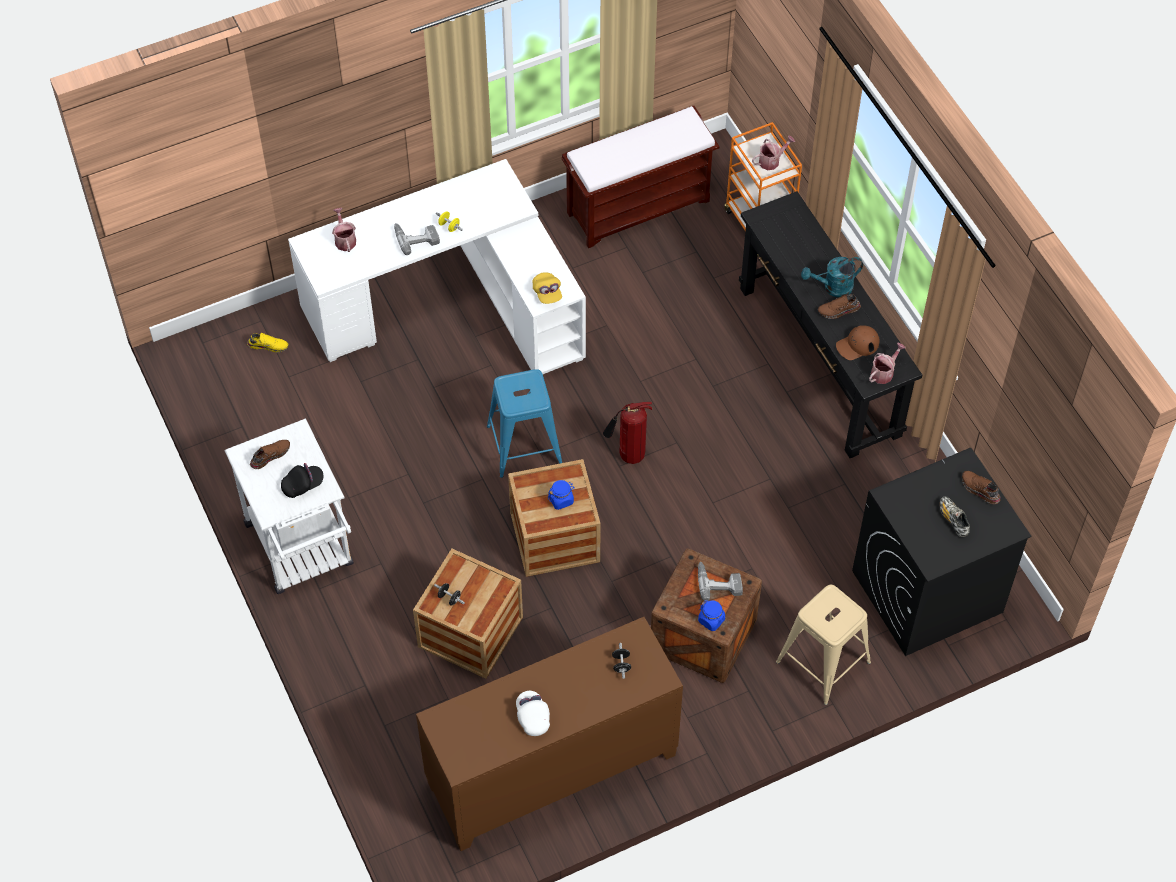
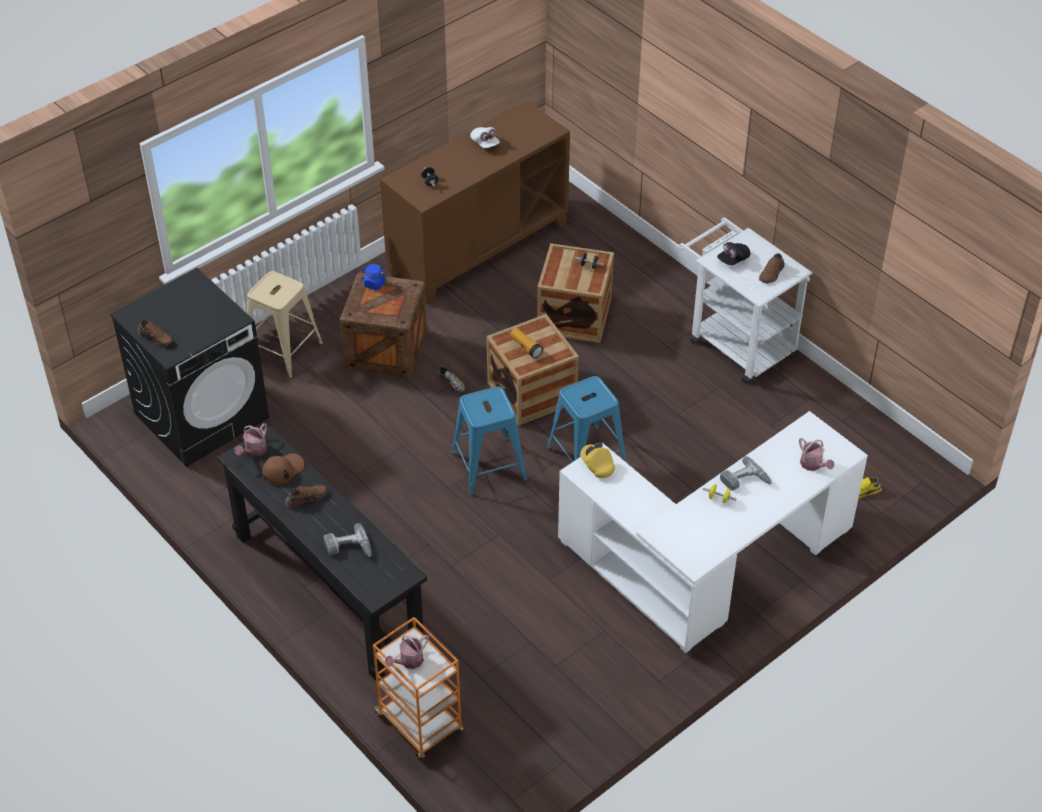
camera: 165 degrees right, 10 degrees down
blue jar [548,480,575,510] -> flashlight [510,328,543,359]
brown bench [562,106,720,248] -> none
fire extinguisher [603,402,652,464] -> blue stool [451,386,527,496]
power drill [698,562,743,601] -> power drill moved to [324,523,371,557]
turquoise watering can [801,257,863,297] -> none
shoe [940,496,970,537] -> shoe moved to [438,365,465,393]

